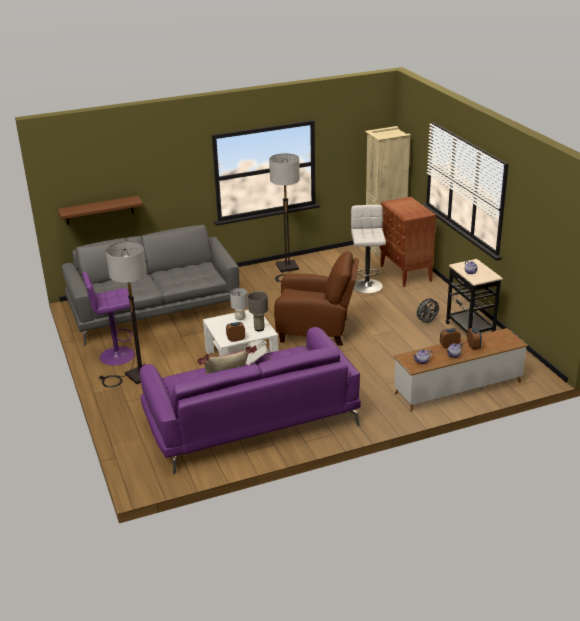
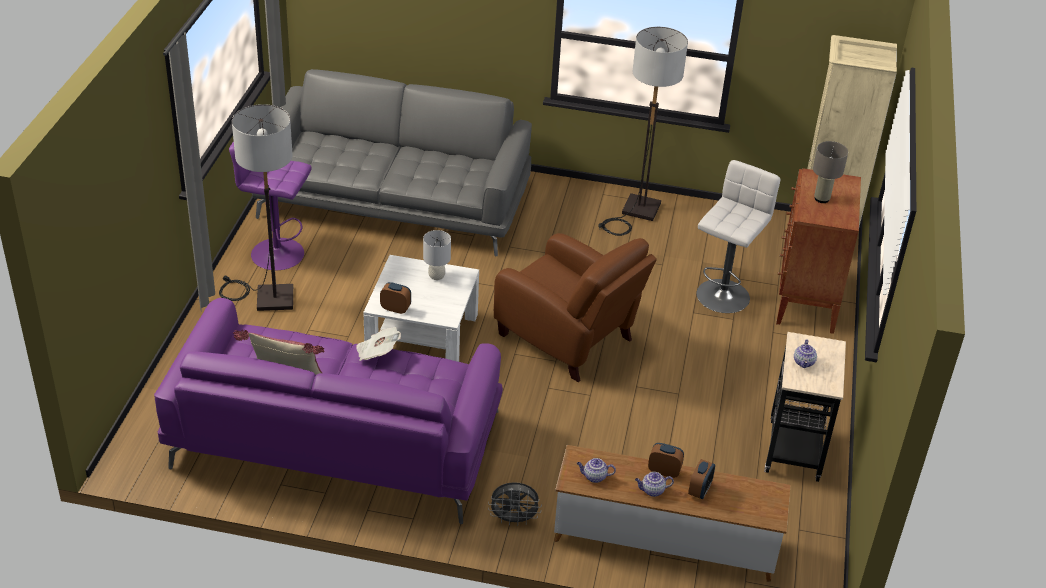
camera: 30 degrees right, 10 degrees up
brown shelf [58,196,143,225] -> none
grey table lamp [248,291,268,332] -> grey table lamp moved to [813,141,848,203]
grey fan [417,298,440,325] -> grey fan moved to [488,482,542,526]

